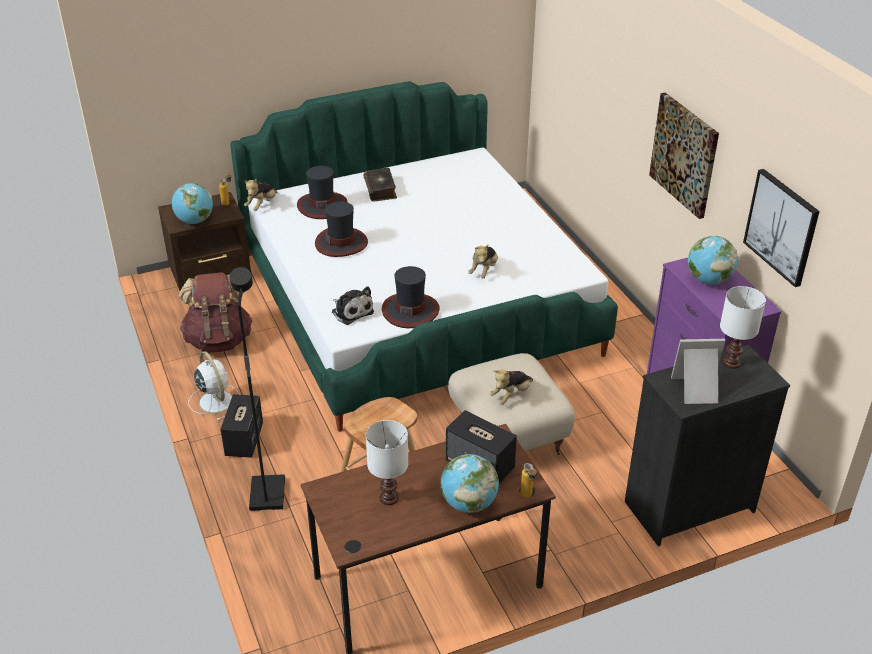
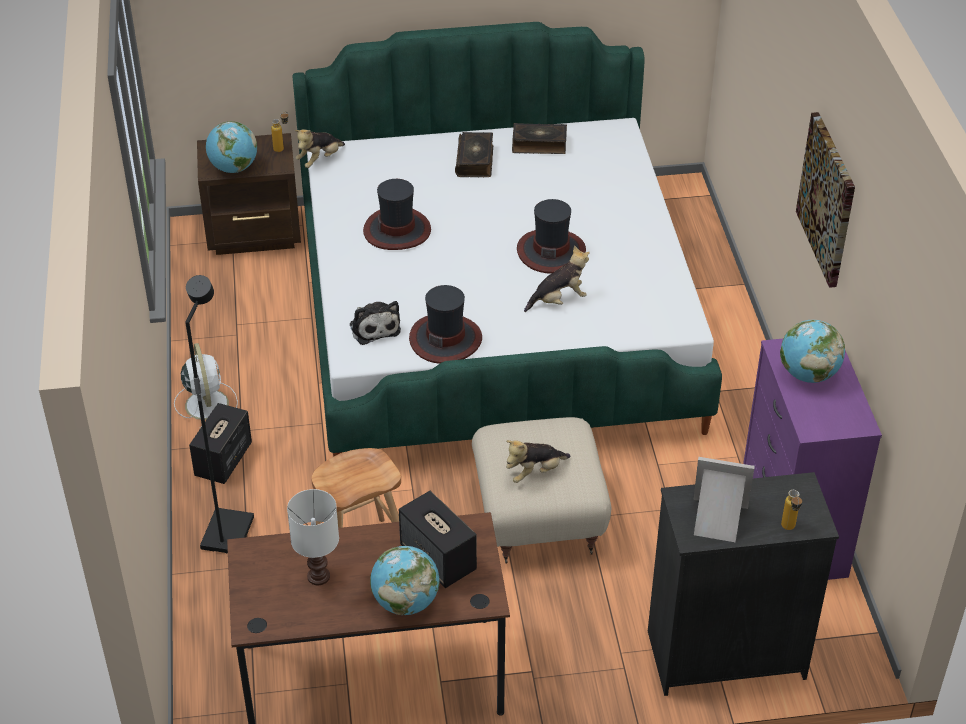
camera: 15 degrees right, 5 degrees up
brown backpack [179,272,252,353] -> none
hat [297,166,348,219] -> hat moved to [517,199,586,274]
plush toy [468,245,498,278] -> plush toy turned 150 degrees counterclockwise [524,245,590,312]
bottle [520,463,537,498] -> bottle moved to [781,490,802,530]
white table lamp [720,286,766,369] -> none
picture [743,169,820,287] -> none
none -> book [512,123,567,154]

